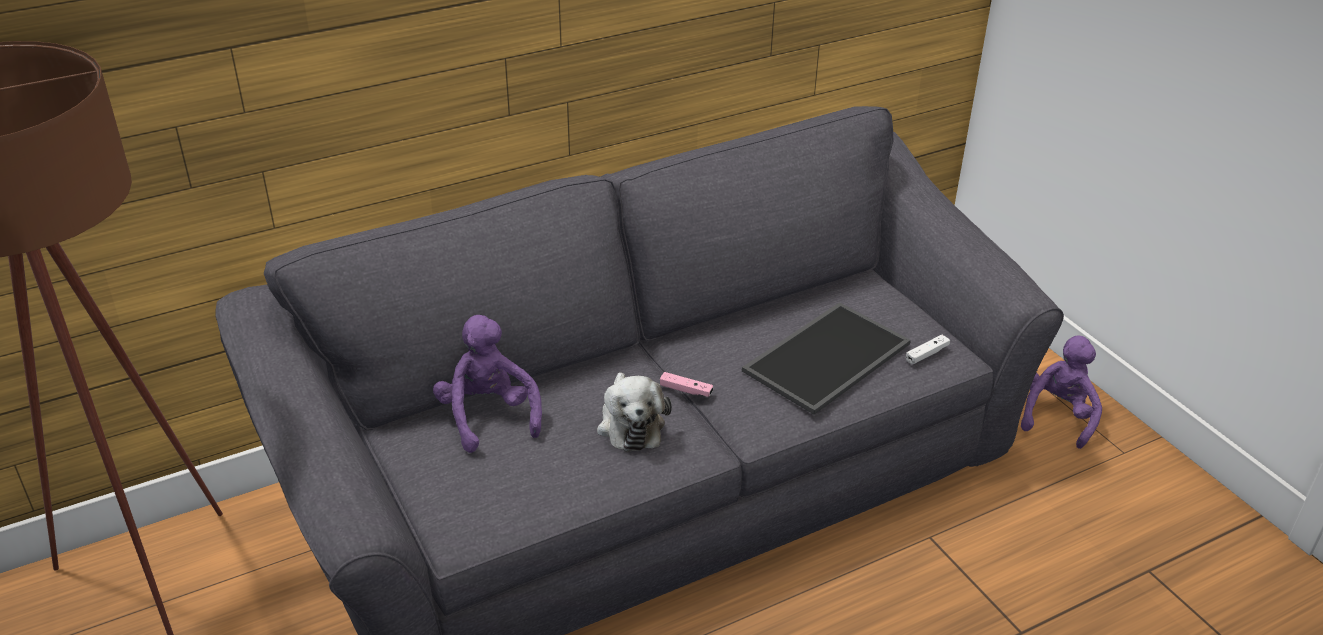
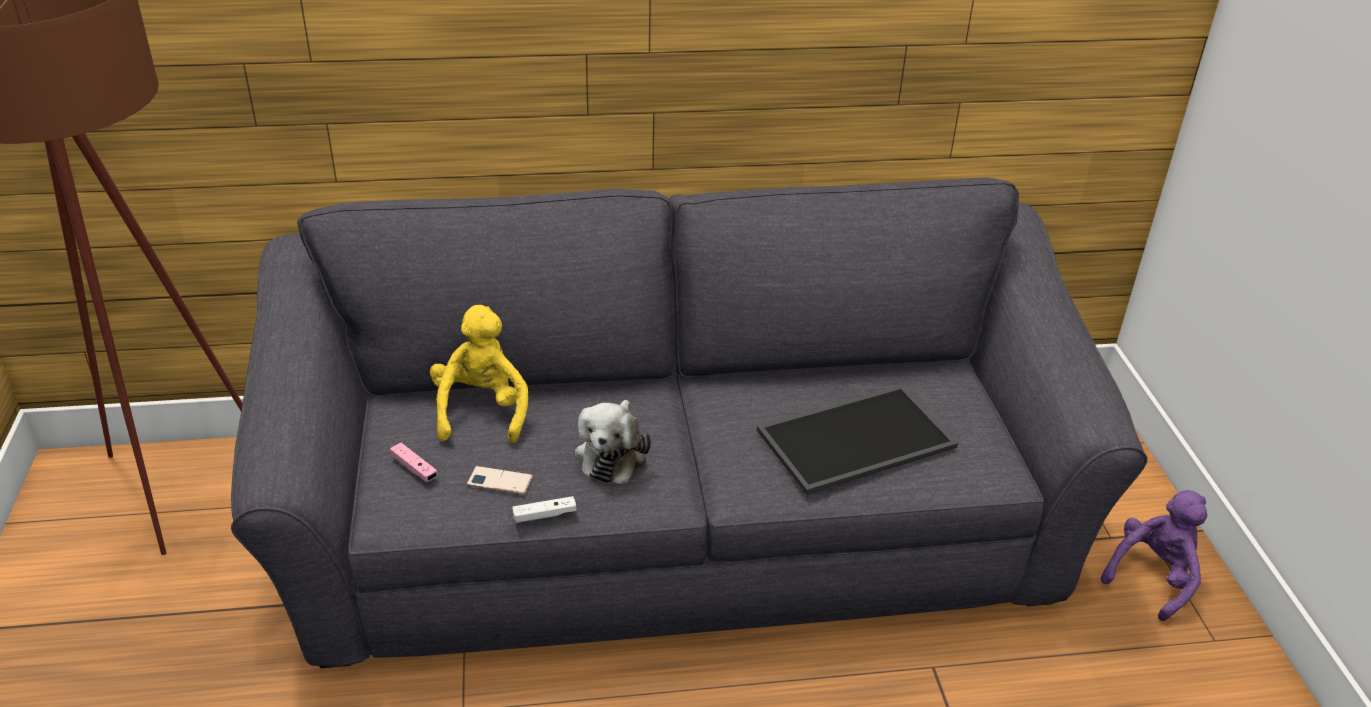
camera: 20 degrees right, 0 degrees up
purple plush toy [433,315,542,453] -> yellow plush toy [430,305,528,443]
pink game controller [660,372,713,397] -> pink game controller moved to [390,443,438,482]
white game controller [906,334,950,365] -> white game controller moved to [512,496,576,523]
none -> phone [467,466,533,495]

